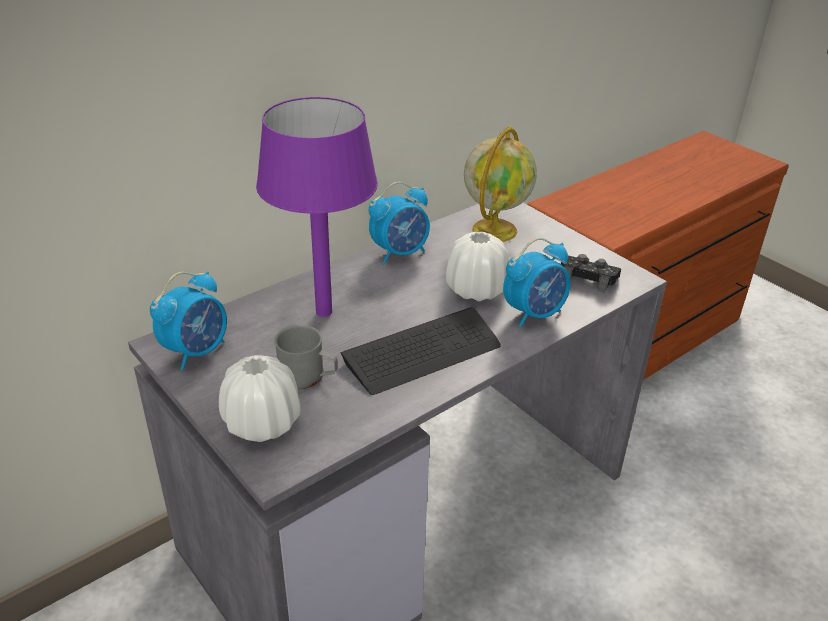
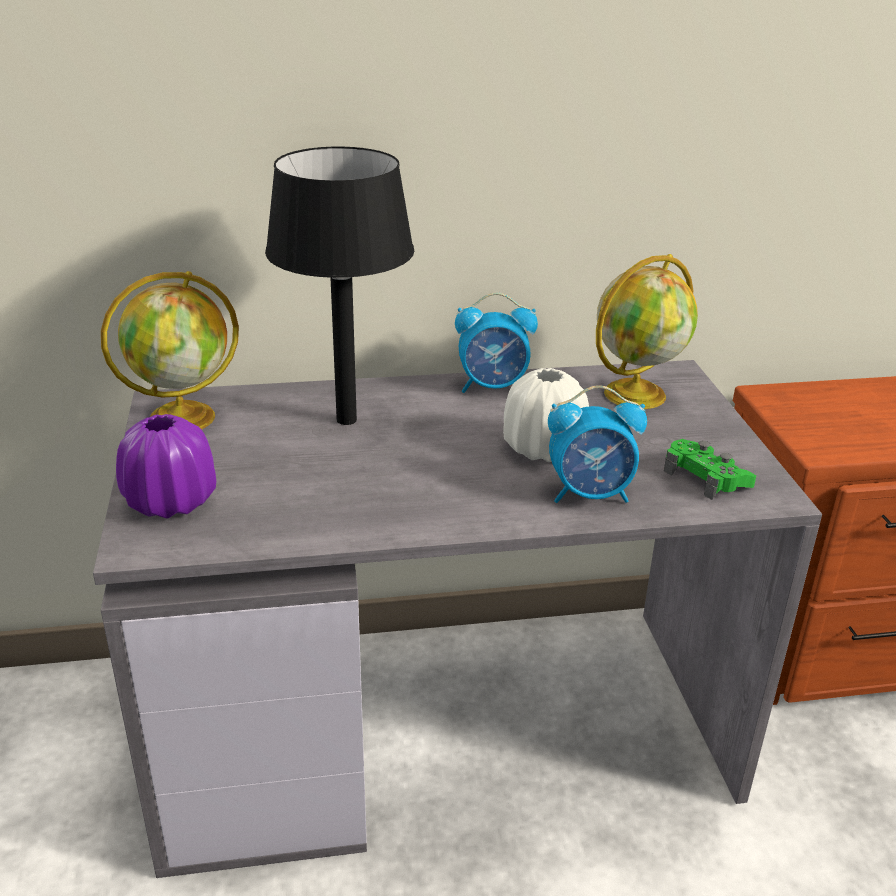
camera: 30 degrees right, 5 degrees down
alarm clock [150,271,227,370] -> globe [101,271,239,429]
white vase [219,355,301,442] -> purple vase [116,414,216,519]
purple table lamp [256,97,378,317] -> black table lamp [265,147,414,425]
grey mug [274,325,338,389] -> none
keyboard [341,307,501,395] -> none
black game controller [561,254,621,293] -> green game controller [664,439,756,500]

